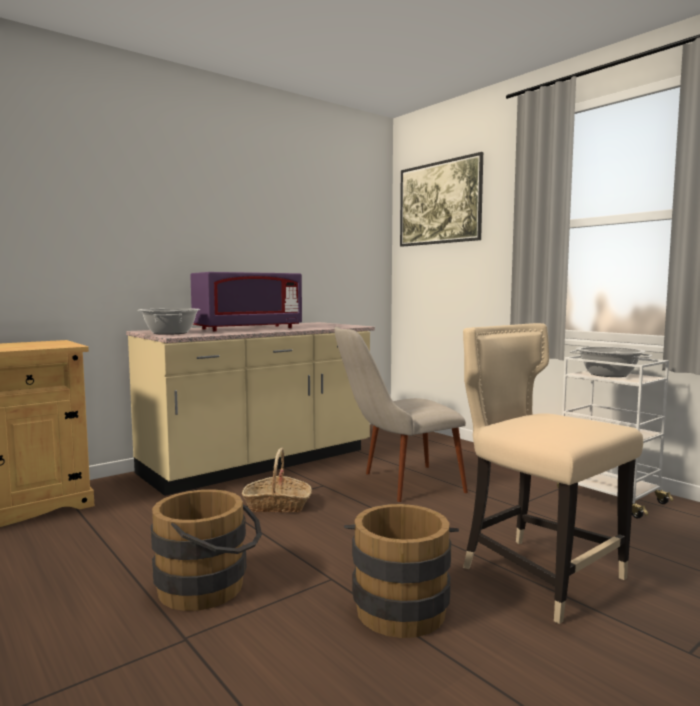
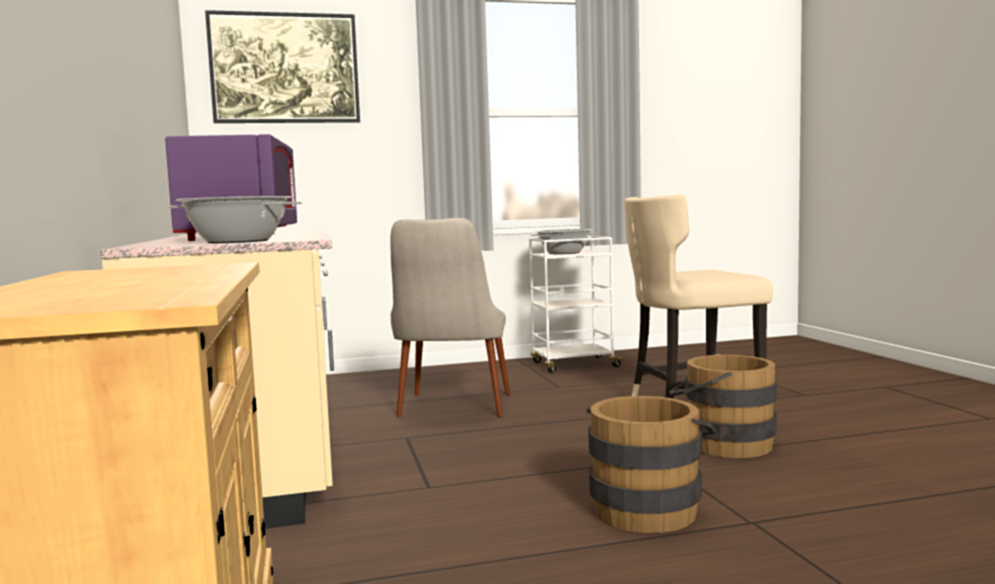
camera: 65 degrees left, 0 degrees up
basket [242,447,312,513] -> none

